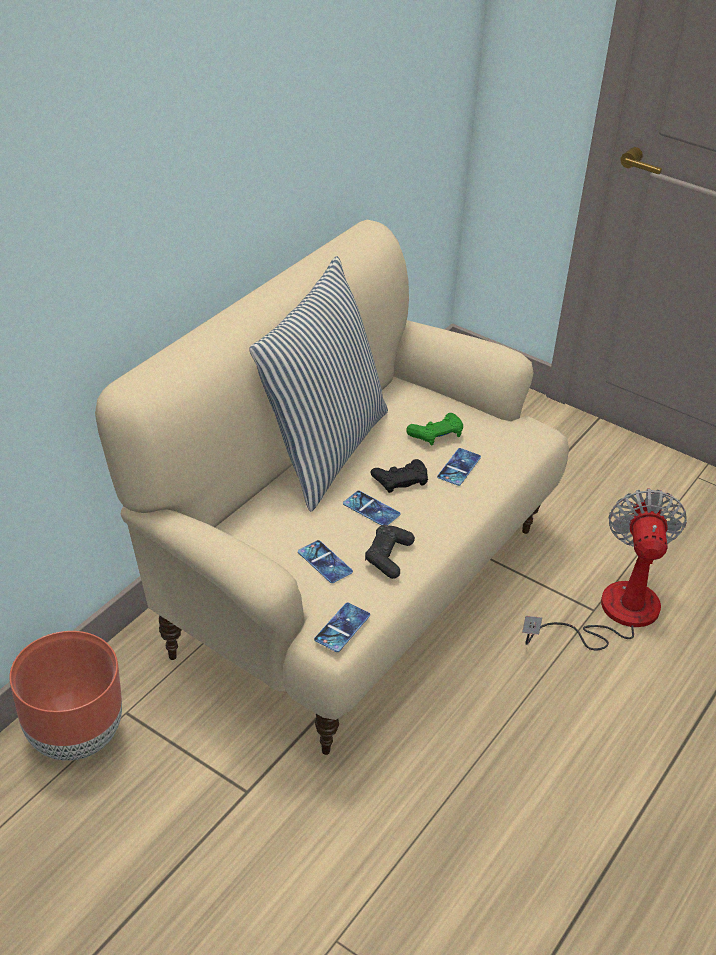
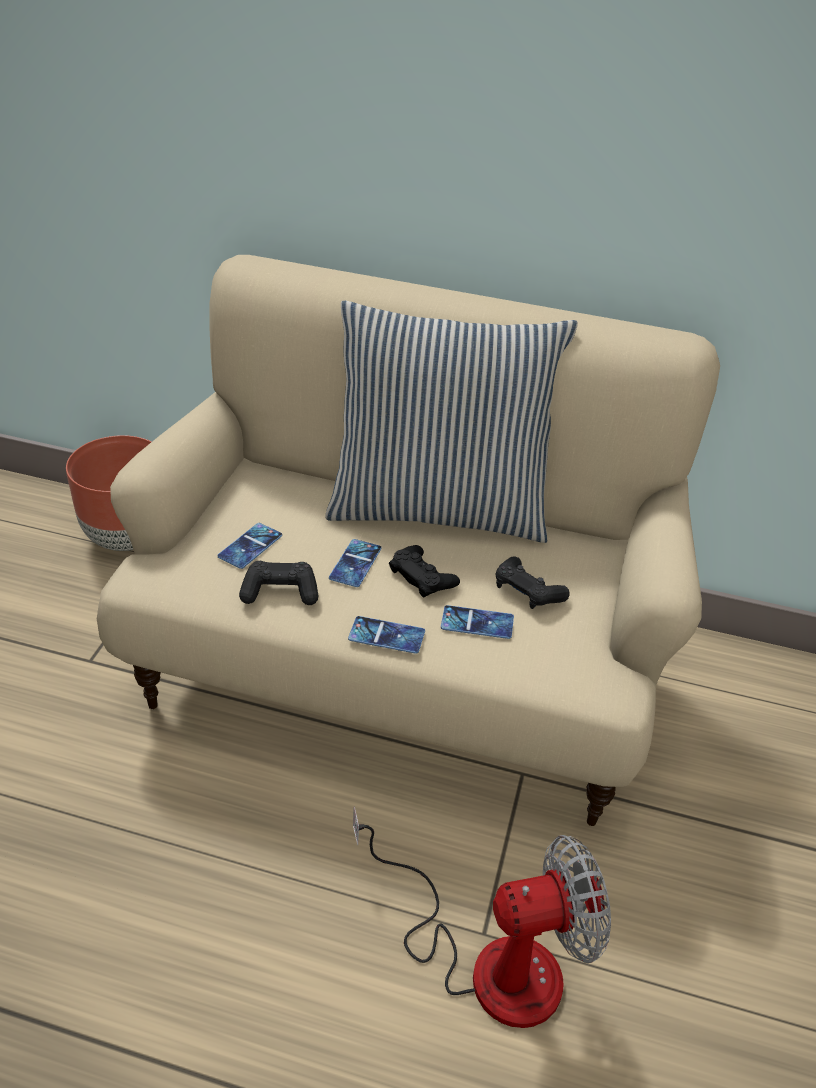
camera: 70 degrees right, 0 degrees up
phone [314,602,370,652] -> phone moved to [348,616,425,654]
green game controller [406,413,463,445] -> black game controller [496,556,570,609]

